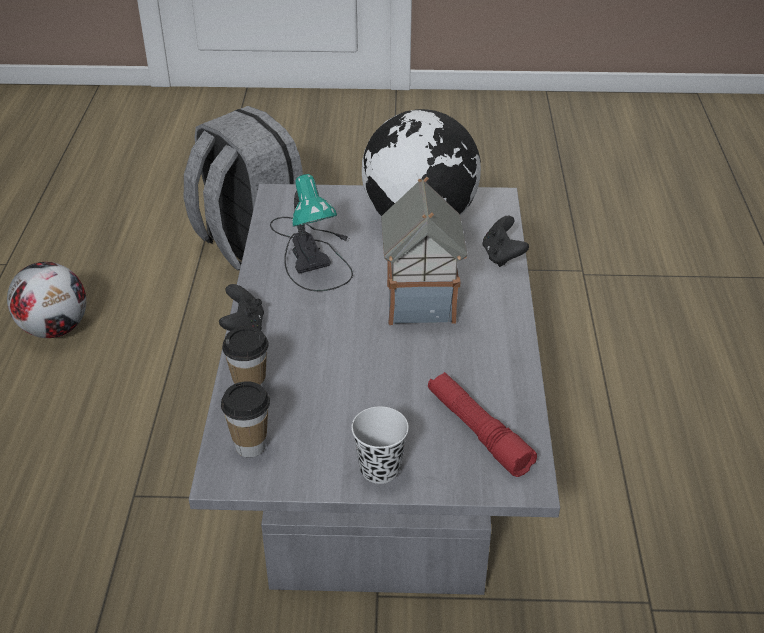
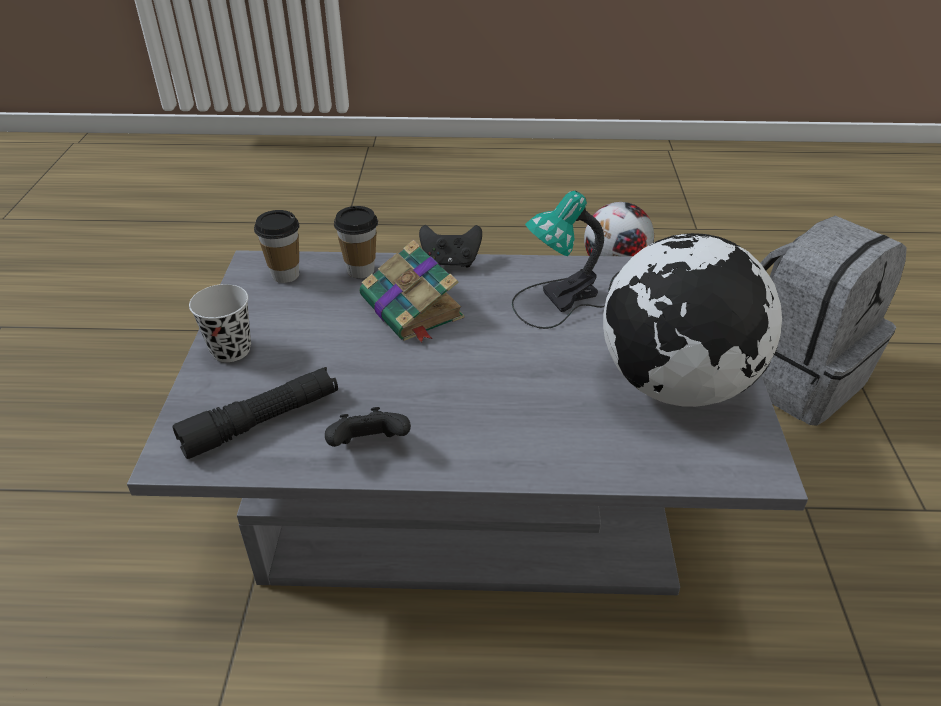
camera: 90 degrees right, 0 degrees up
toy house [381,177,468,325] -> none
red flashlight [428,372,537,477] -> black flashlight [172,367,338,459]
black game controller [482,216,529,267] -> black game controller moved to [325,407,411,447]
none -> book [360,240,464,343]

